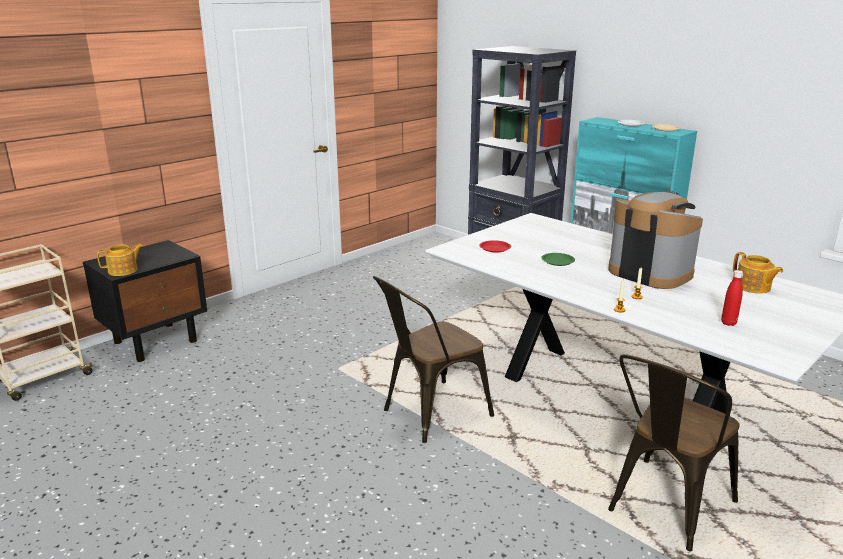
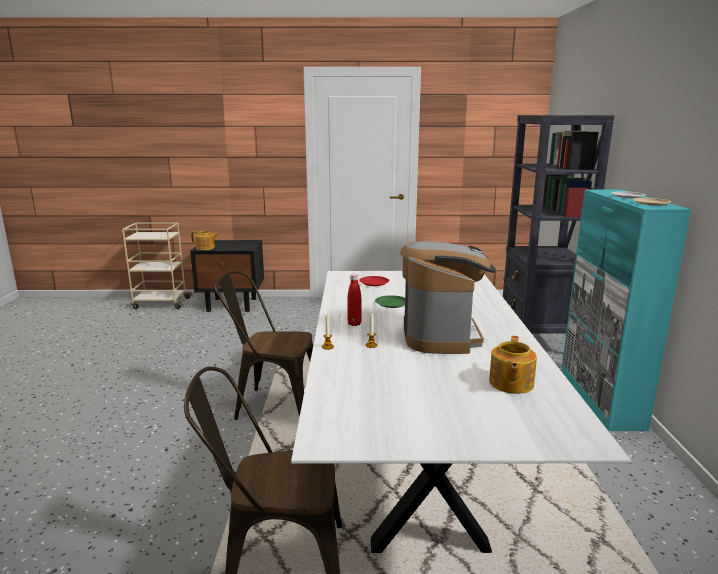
camera: 45 degrees right, 5 degrees down
red bottle [721,270,743,326] -> red bottle moved to [348,274,362,326]

